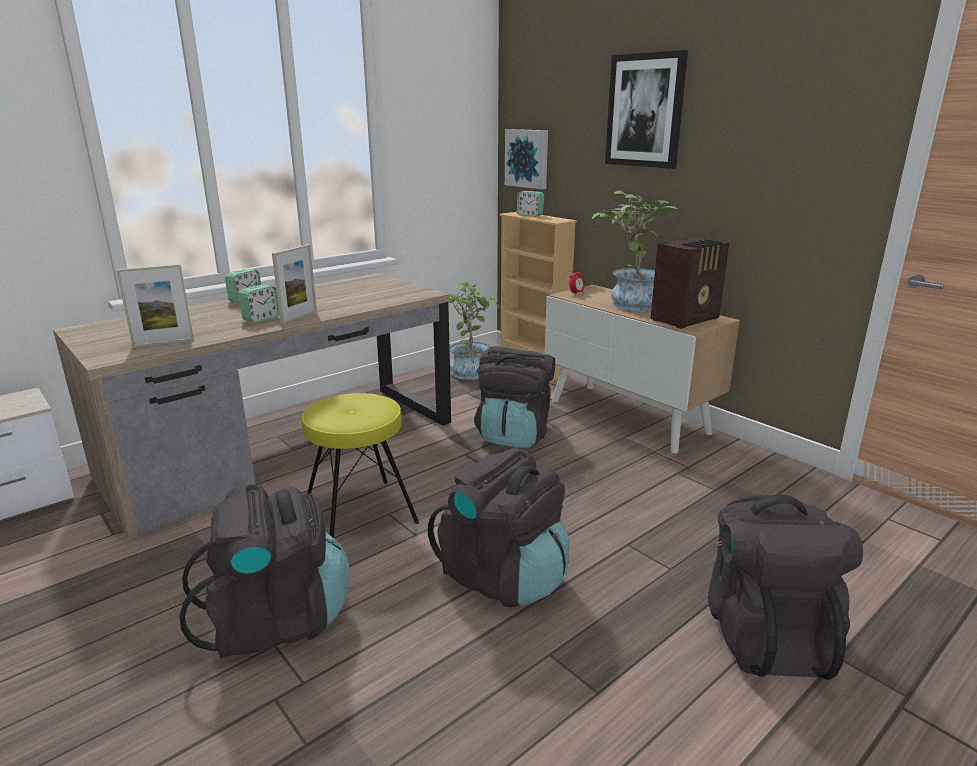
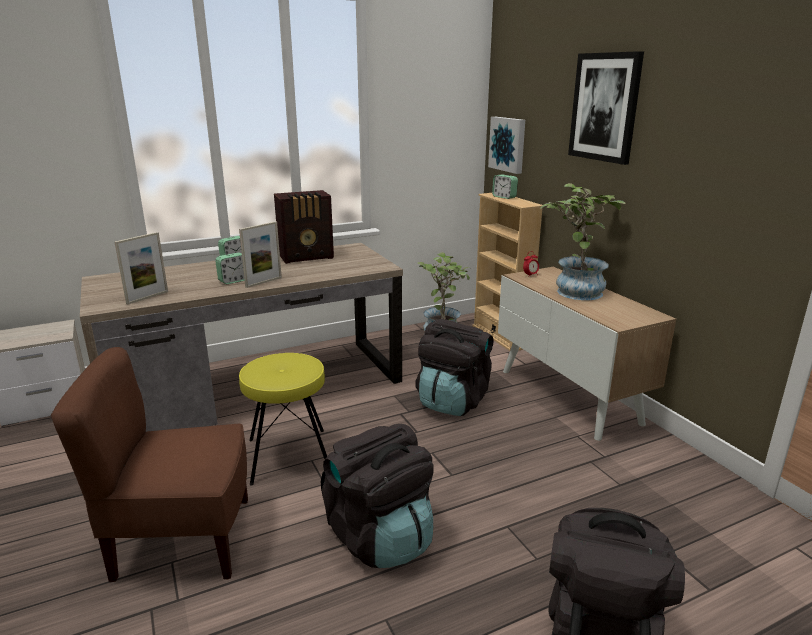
camera: 15 degrees right, 0 degrees up
picture frame [116,264,194,348] -> picture frame turned 45 degrees counterclockwise [115,232,168,304]
black backpack [179,484,350,659] -> brown chair [51,347,248,582]
radio [650,237,729,329] -> radio moved to [274,190,334,264]

